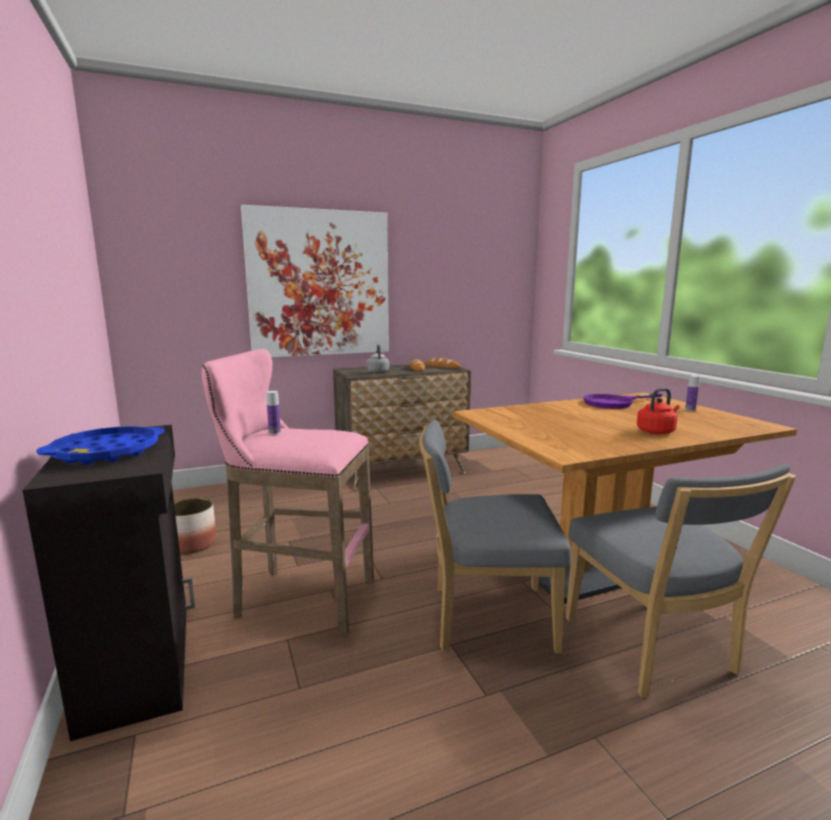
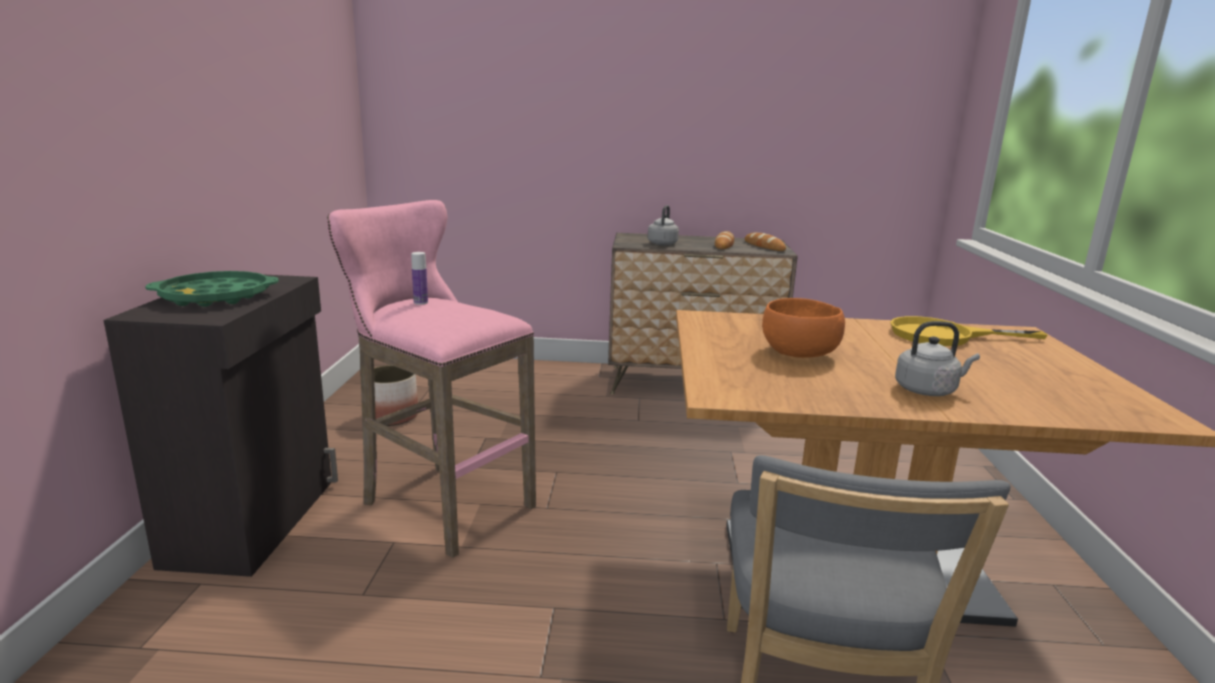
camera: 25 degrees right, 5 degrees up
blue tray [36,426,165,465] -> green tray [145,271,279,307]
picture [241,205,389,357] -> none
grey chair [419,419,571,654] -> none
purple frying pan [583,393,662,409] -> yellow frying pan [890,316,1048,346]
red kettle [637,388,680,434] -> grey kettle [895,321,980,396]
bottle [685,375,700,411] -> none
none -> orange bowl [762,298,845,358]

